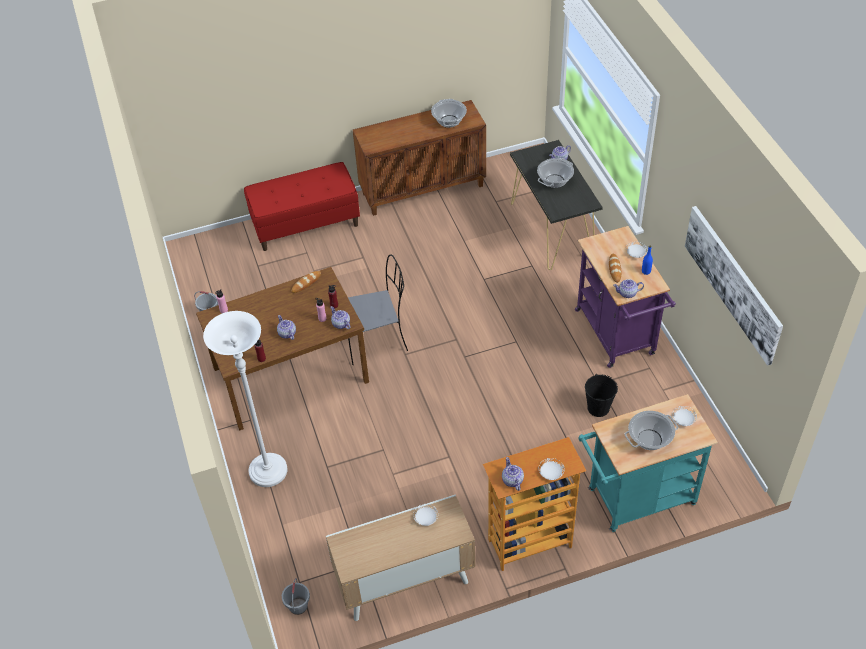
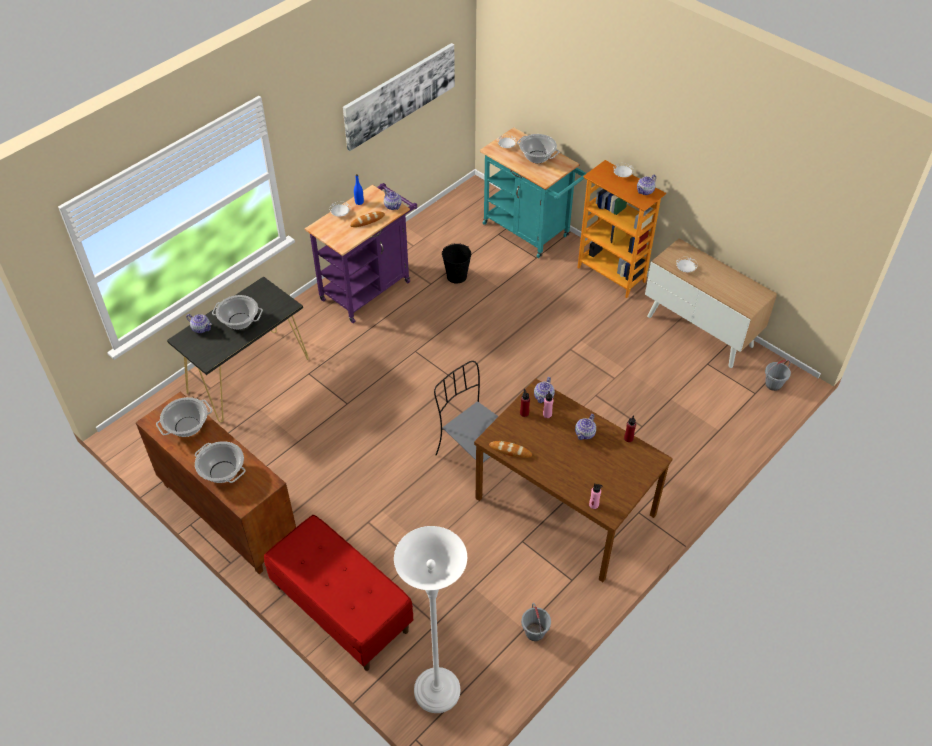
camera: 120 degrees left, 0 degrees up
white floor lamp [203,311,288,487] -> white floor lamp moved to [394,526,467,713]
none -> cooking pot [195,441,245,483]

